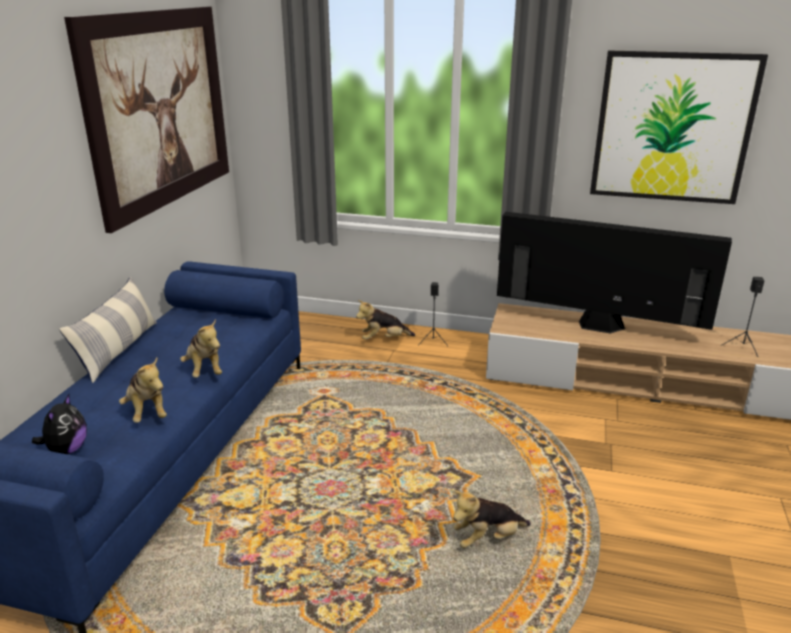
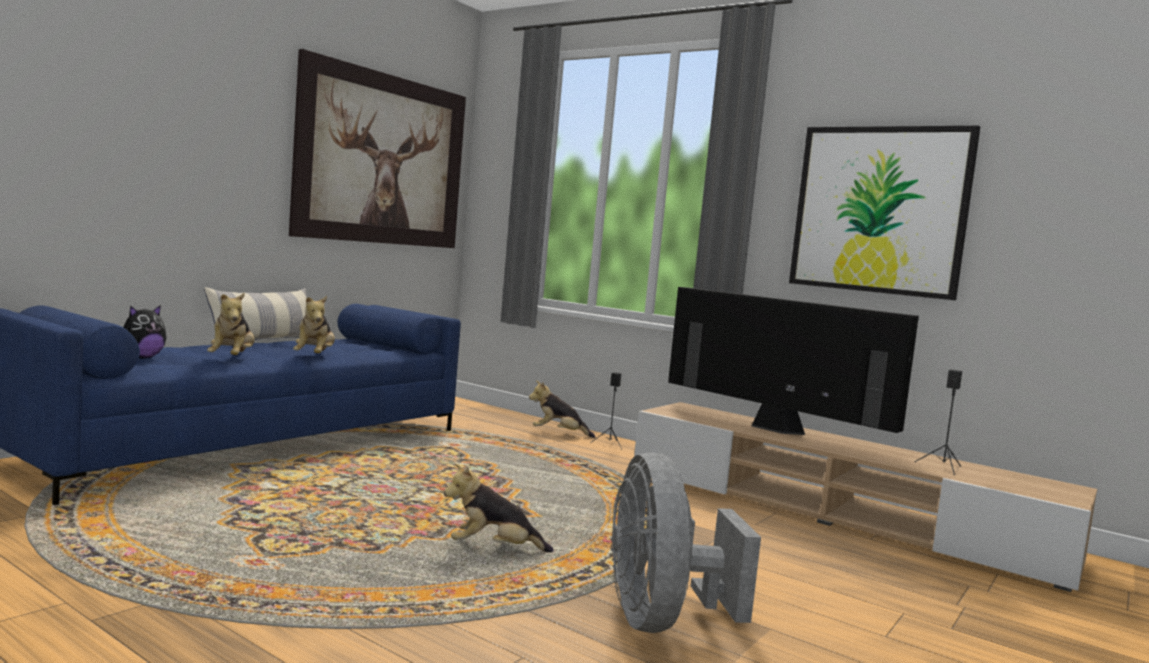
camera: 20 degrees right, 20 degrees down
none -> grey fan [610,453,761,633]

